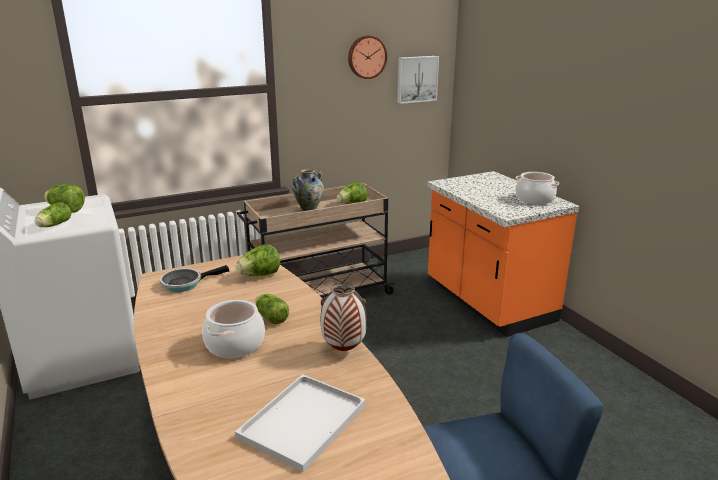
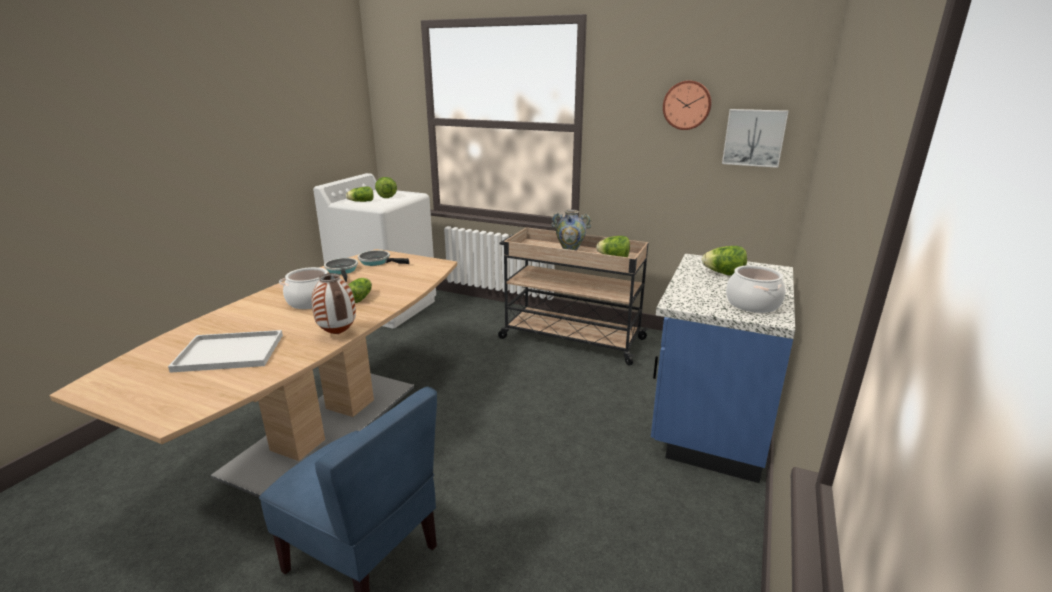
camera: 50 degrees right, 0 degrees up
lettuce [236,244,280,276] -> lettuce moved to [702,246,747,275]
orange counter [427,171,579,337] -> blue counter [651,254,795,483]
none -> frying pan [324,258,358,282]

